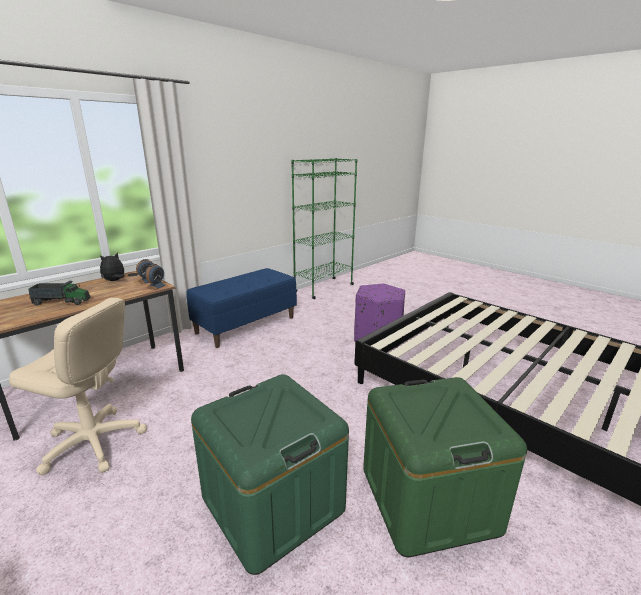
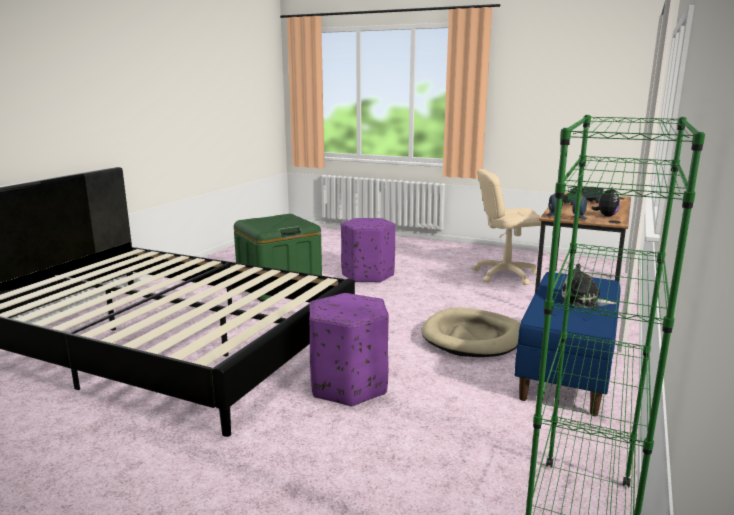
camera: 160 degrees right, 5 degrees down
green storage box [191,374,349,575] -> purple ottoman [341,218,395,283]
none -> beige dog bed [421,307,521,357]
none -> plush toy [561,263,616,308]

